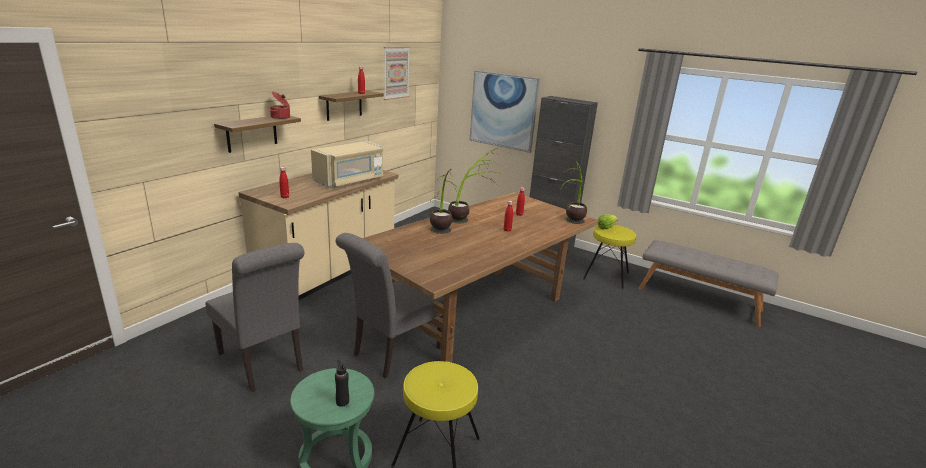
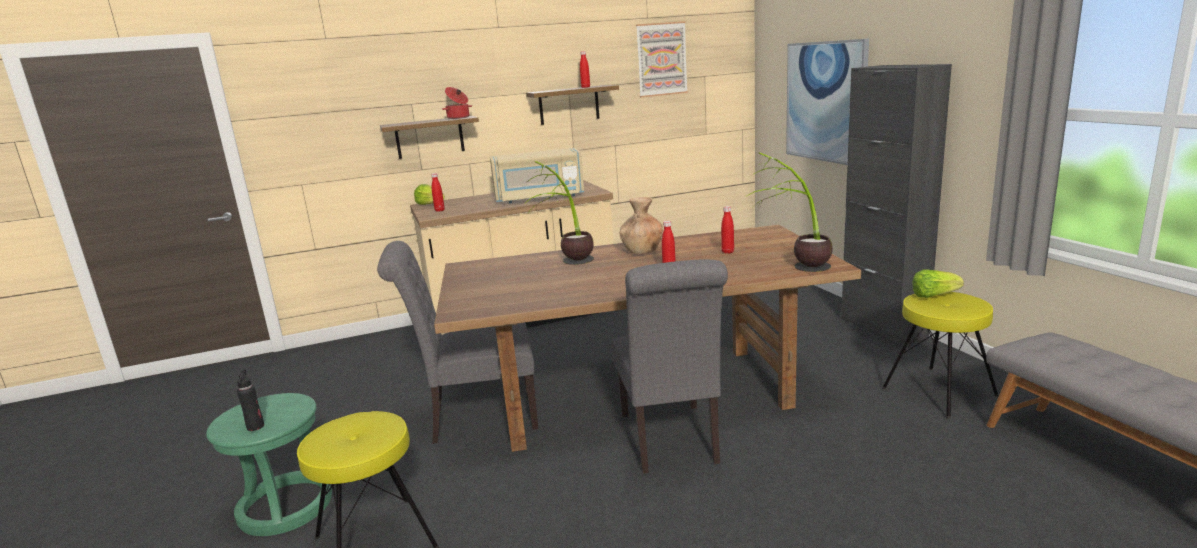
camera: 40 degrees right, 5 degrees down
grey chair [205,243,304,392] -> grey chair moved to [611,259,728,474]
potted plant [448,148,498,223] -> brown vase [620,197,663,254]
none -> lettuce [414,184,445,205]

